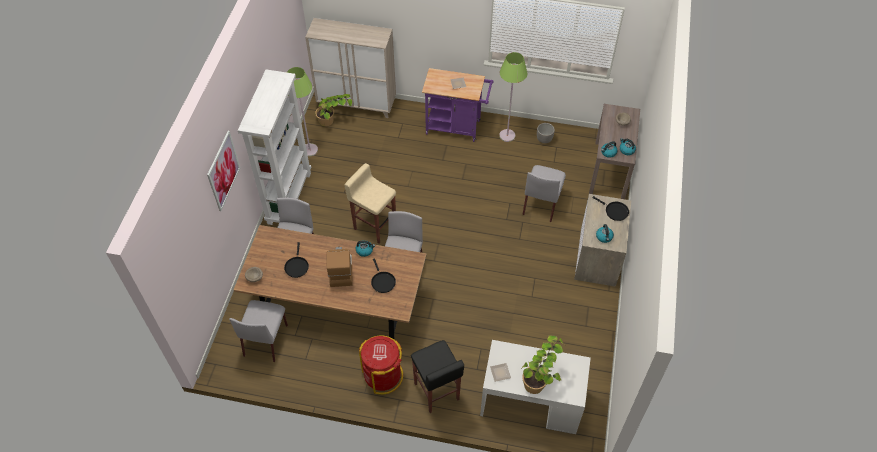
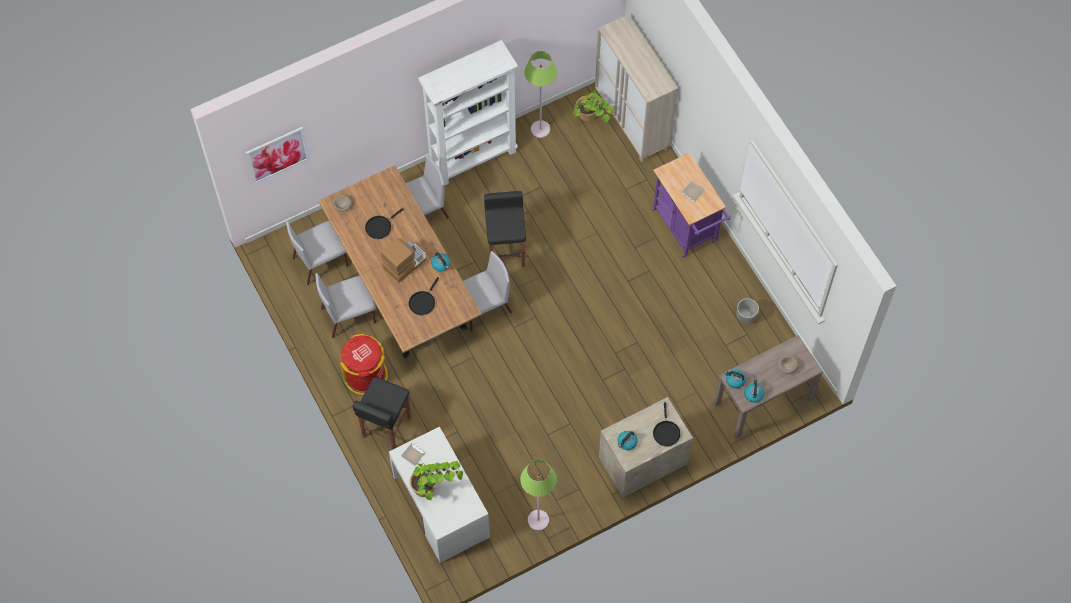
camera: 50 degrees right, 10 degrees up
picture [207,131,240,211] -> picture moved to [246,127,310,184]
beige stool [344,163,396,244] -> black stool [484,191,526,267]
green floor lamp [499,52,527,142] -> green floor lamp moved to [520,459,557,531]
grey chair [523,165,566,222] -> grey chair moved to [315,273,376,338]

